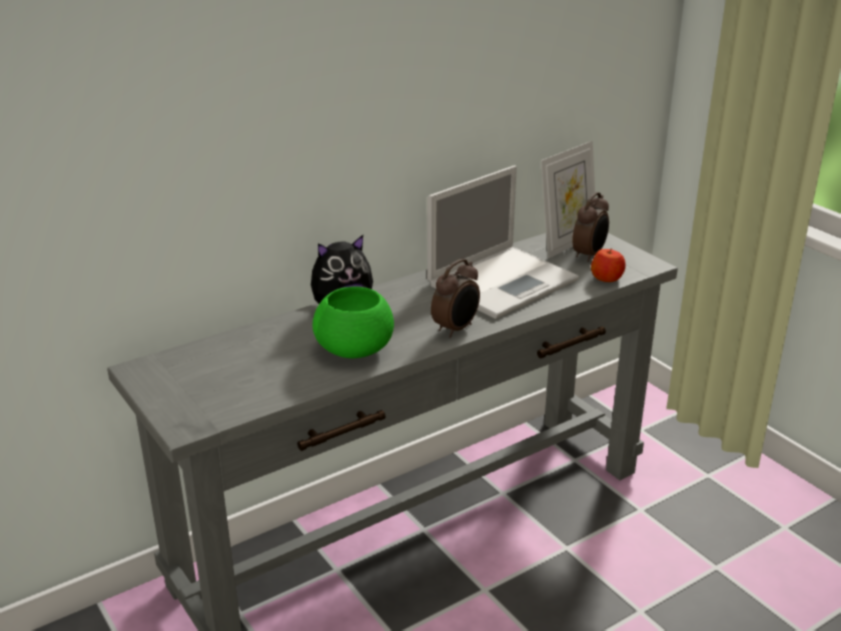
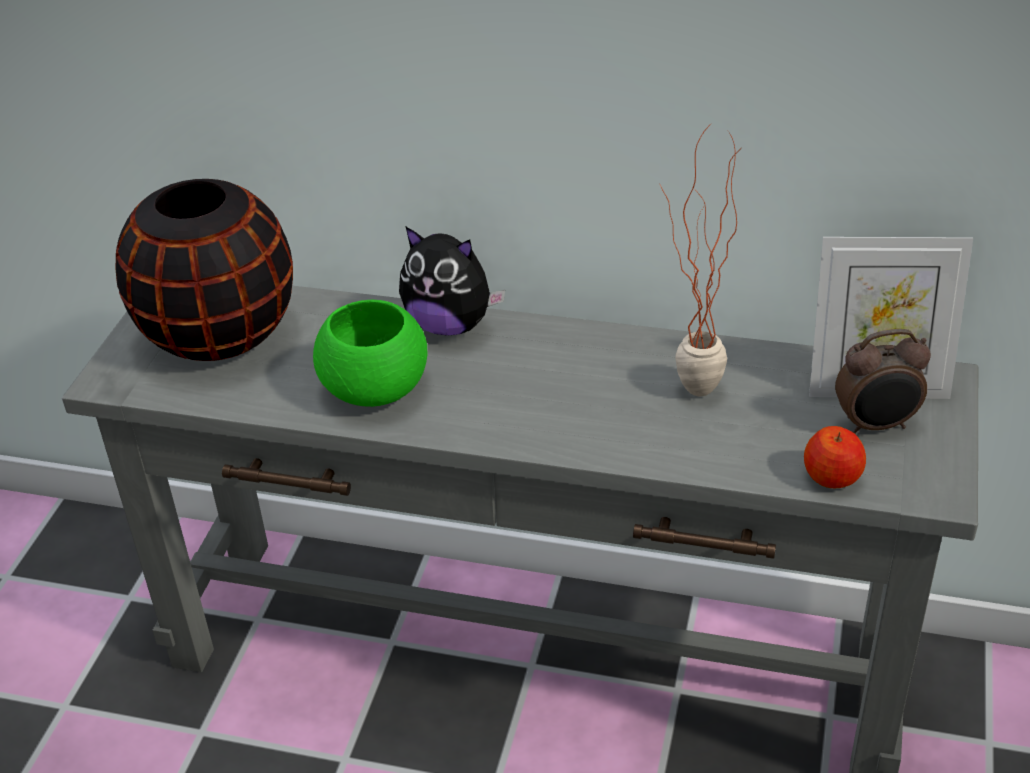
camera: 50 degrees right, 10 degrees up
laptop [427,166,579,319] -> potted plant [660,122,740,396]
alarm clock [431,259,480,338] -> none
none -> black vase [115,179,293,361]

